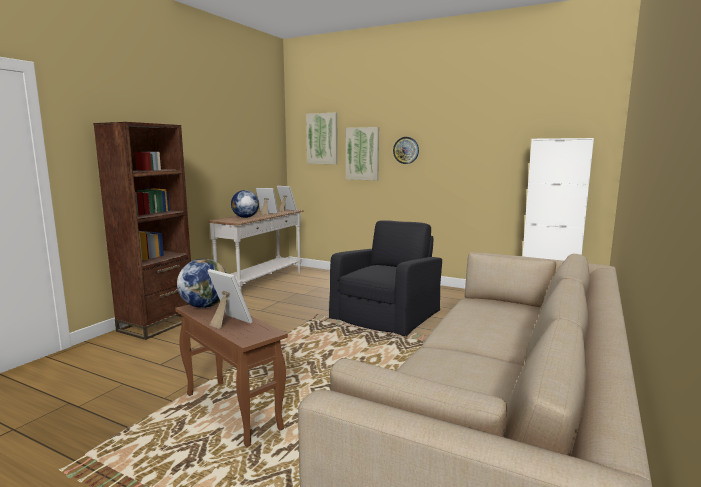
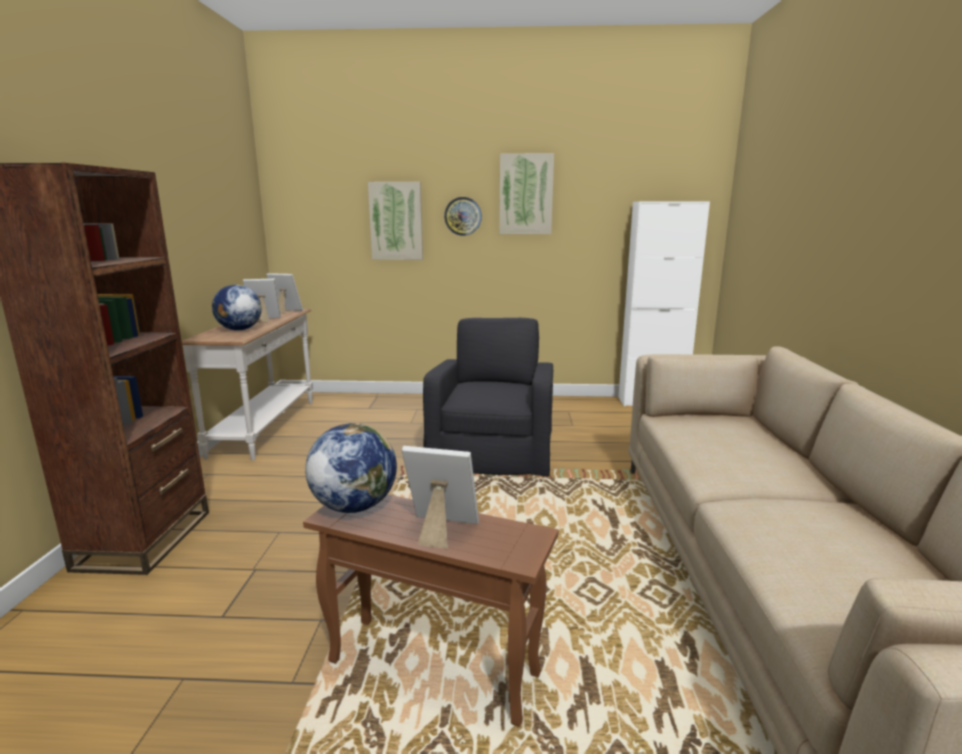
camera: 25 degrees left, 5 degrees up
picture [306,112,338,164] -> picture moved to [499,153,554,234]

